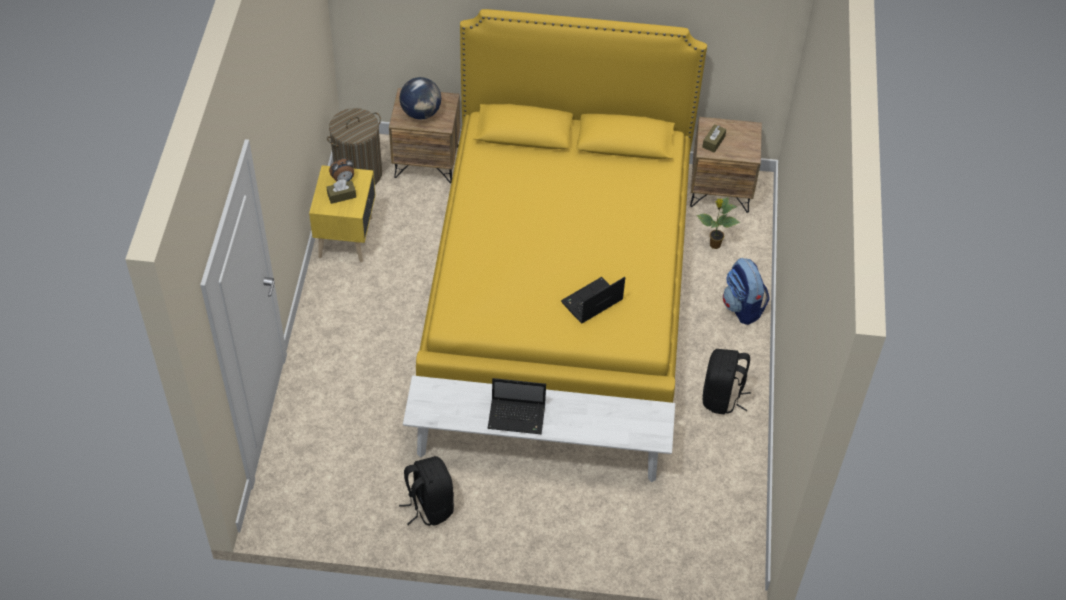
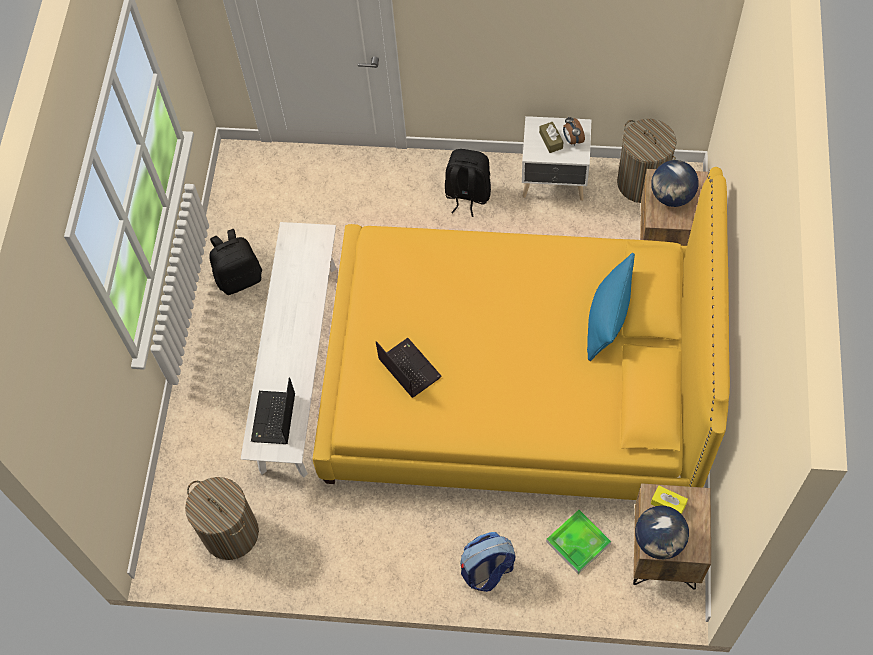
camera: 95 degrees right, 10 degrees up
yellow nightstand [309,165,375,262] -> white nightstand [522,116,592,201]
laptop [488,378,546,434] -> laptop moved to [251,378,295,444]
potted plant [696,197,740,249] -> tray [546,510,611,574]
brown tissue box [702,124,726,153] -> yellow tissue box [651,486,688,514]
black backpack [703,349,751,414] -> black backpack moved to [445,149,491,217]
none -> laundry basket [185,477,259,560]
none -> blue pillow [587,253,635,361]
none -> globe [635,506,689,559]

